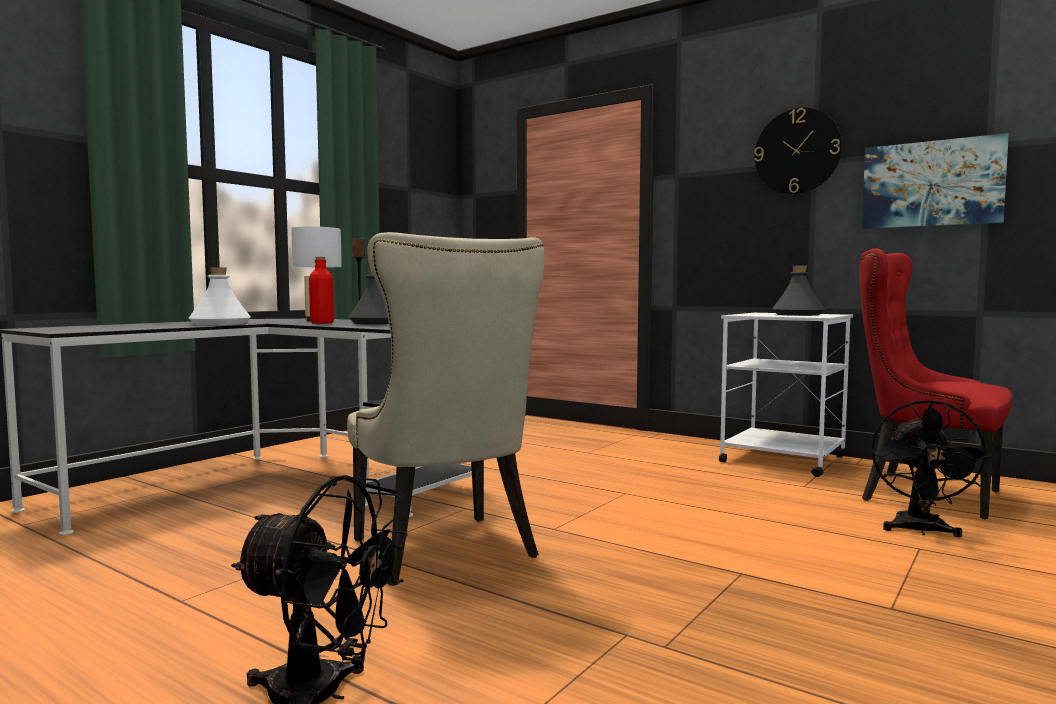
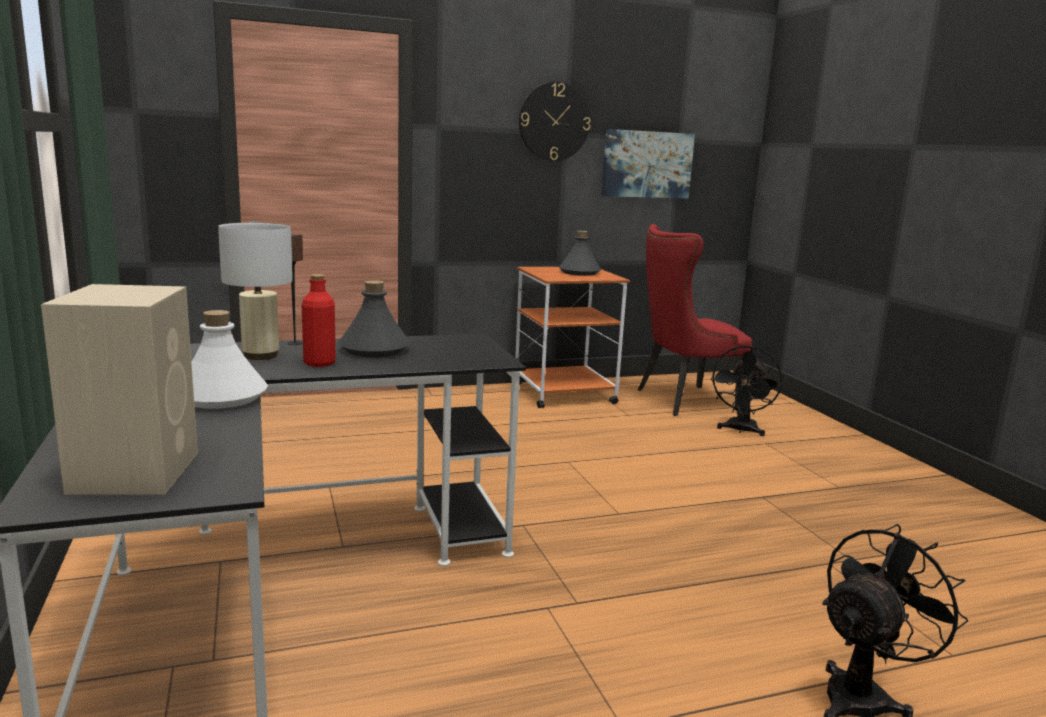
camera: 55 degrees left, 10 degrees up
beige chair [347,232,544,586] -> none
white cart [719,313,853,477] -> orange cart [515,267,630,408]
black fan [871,400,992,537] -> black fan turned 60 degrees clockwise [710,346,782,436]
none -> beige speaker [41,284,198,495]

